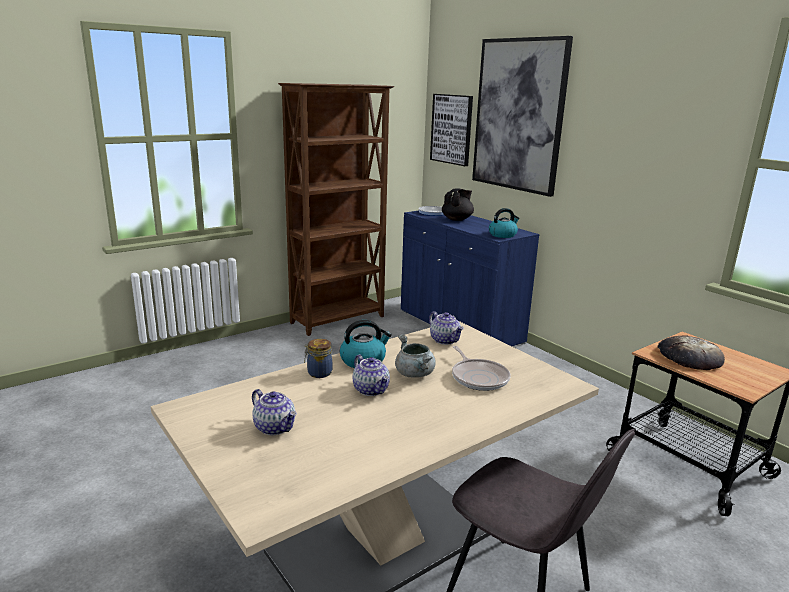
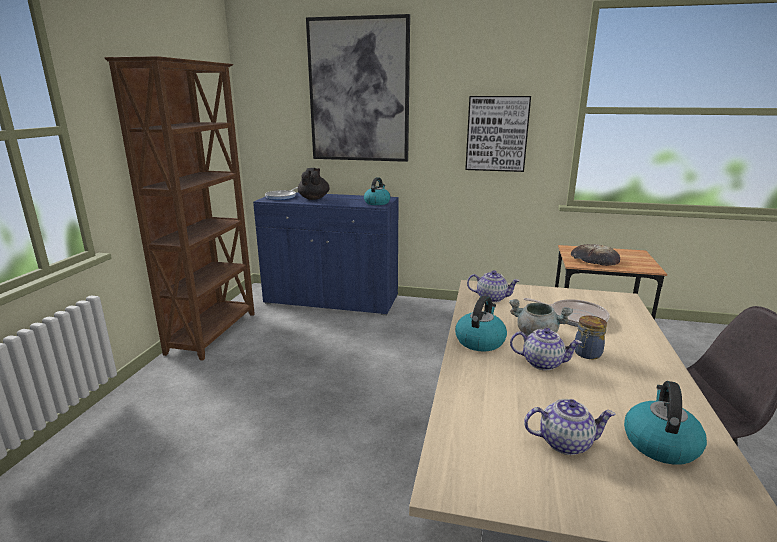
camera: 40 degrees left, 0 degrees up
jar [304,339,332,378] -> jar moved to [575,315,607,359]
picture [430,94,473,166] -> picture moved to [465,96,531,172]
none -> kettle [624,381,707,465]

